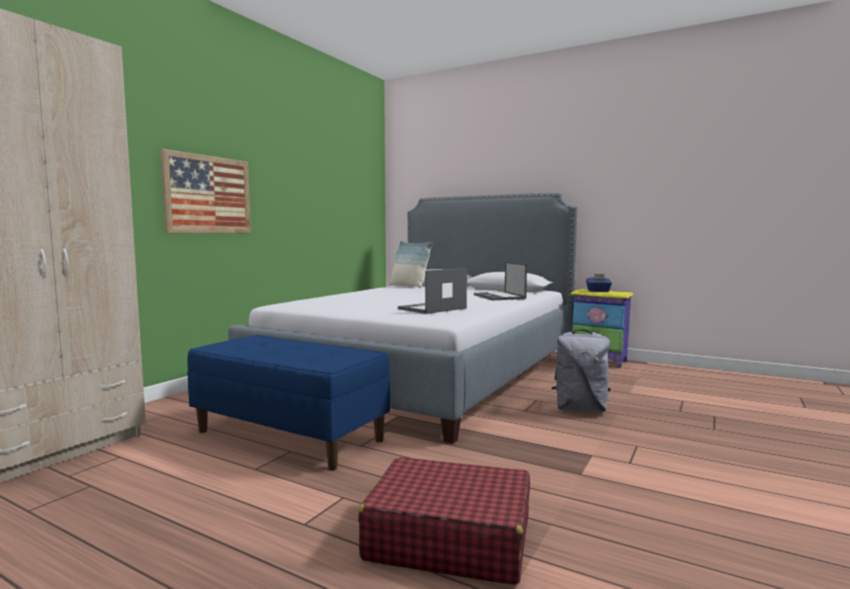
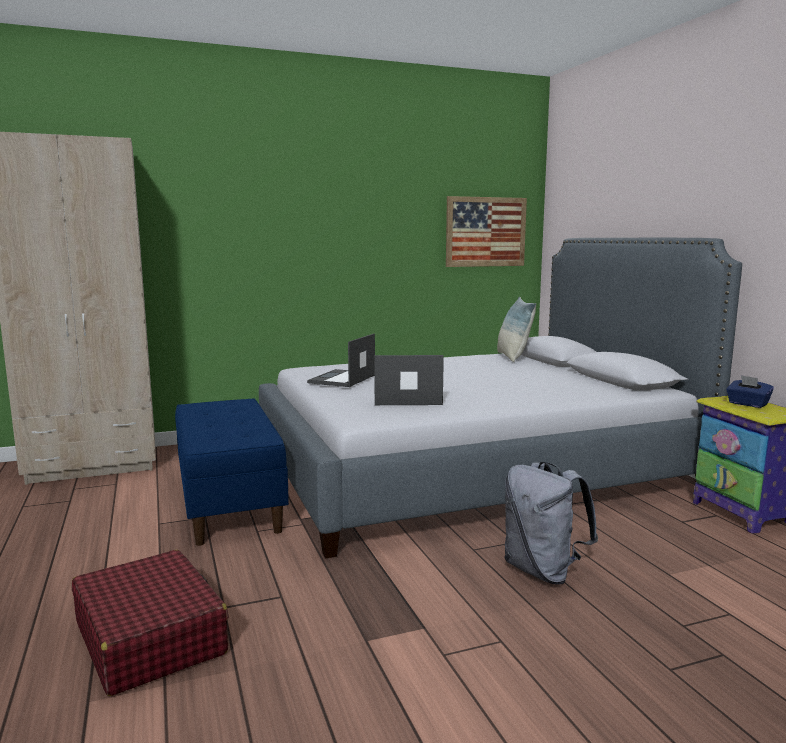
camera: 40 degrees right, 5 degrees up
picture [160,149,251,233] -> picture moved to [446,196,527,267]
laptop [474,262,527,300] -> laptop moved to [307,333,375,387]

